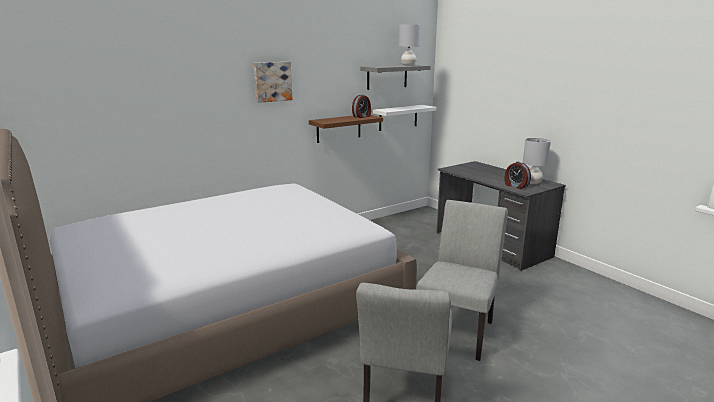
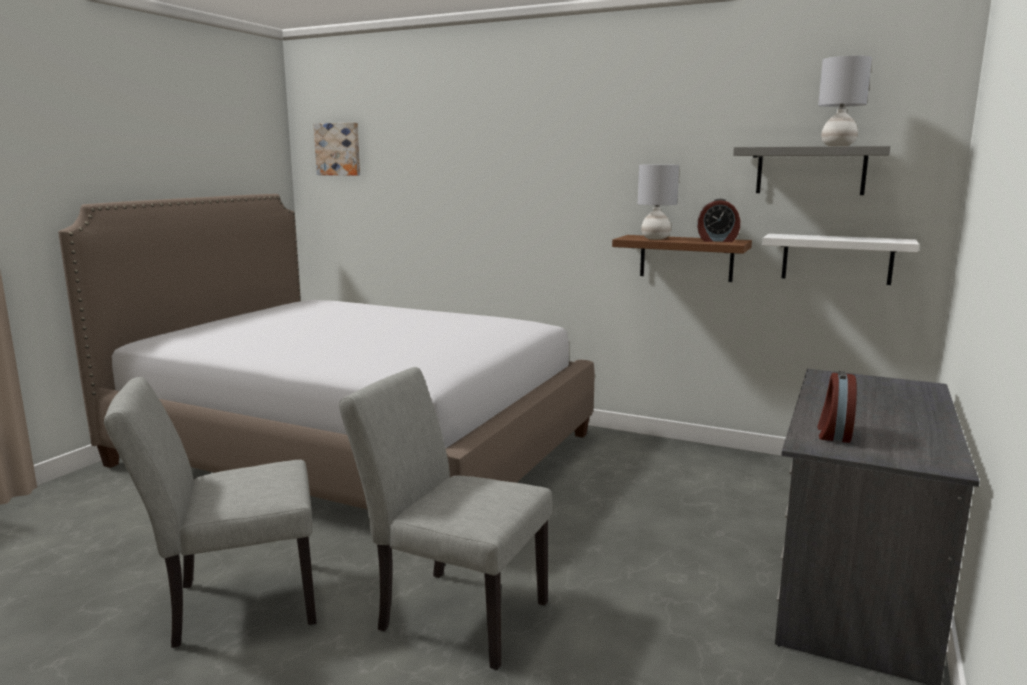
camera: 60 degrees right, 5 degrees down
picture [254,62,292,103] -> picture moved to [313,122,360,176]
grey chair [416,200,508,361] -> grey chair turned 150 degrees counterclockwise [339,367,552,670]
grey table lamp [523,138,551,184] -> grey table lamp moved to [638,165,679,240]

